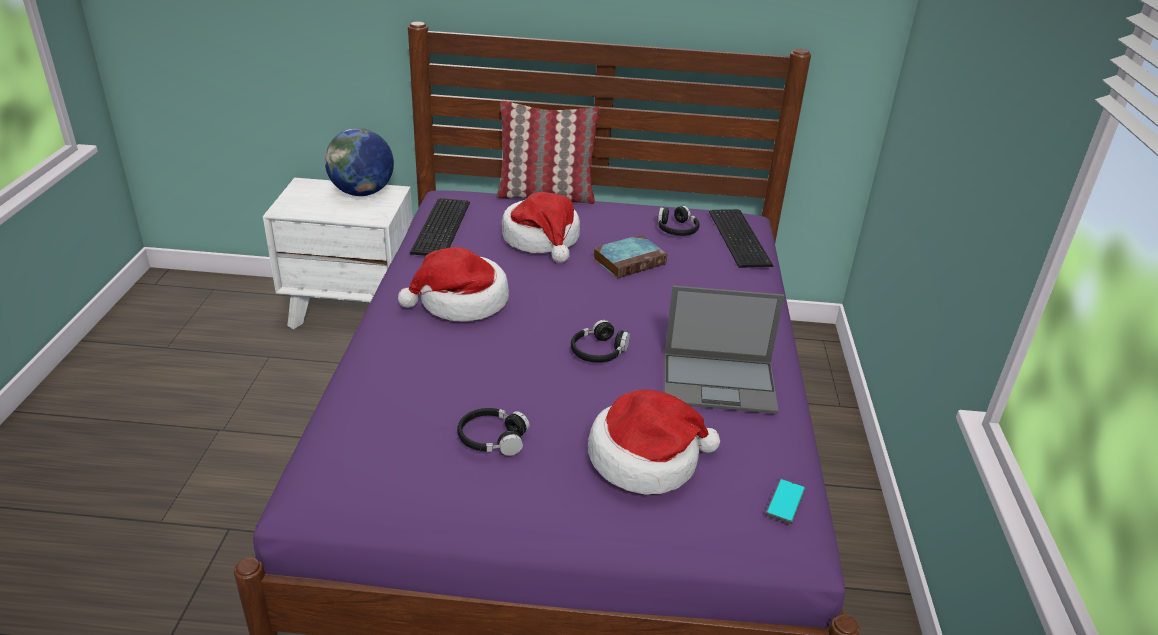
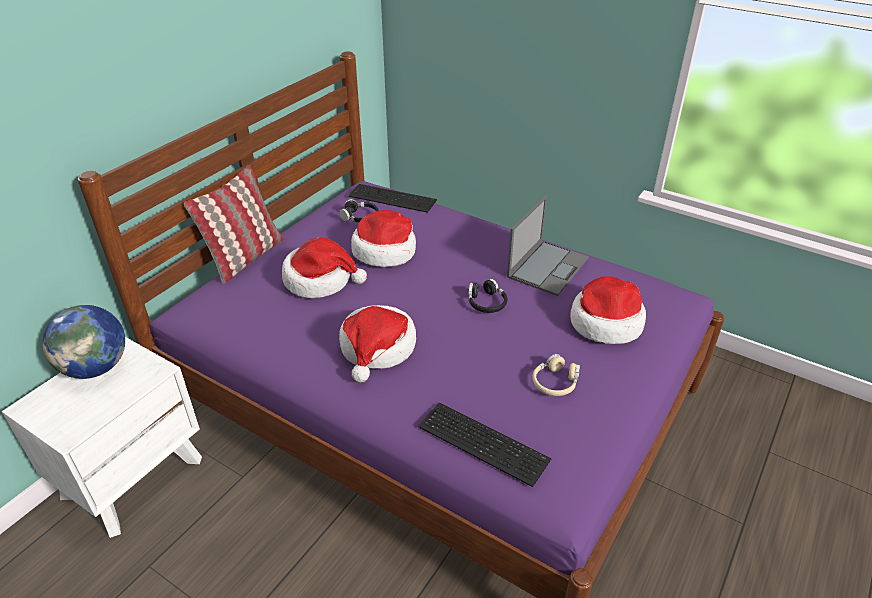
camera: 60 degrees left, 5 degrees up
keyboard [410,198,470,256] -> keyboard moved to [418,403,552,487]
black headphones [457,408,530,456] -> beige headphones [532,354,580,396]
book [593,235,667,278] -> hat [351,210,416,267]
phone [766,479,806,524] -> none

